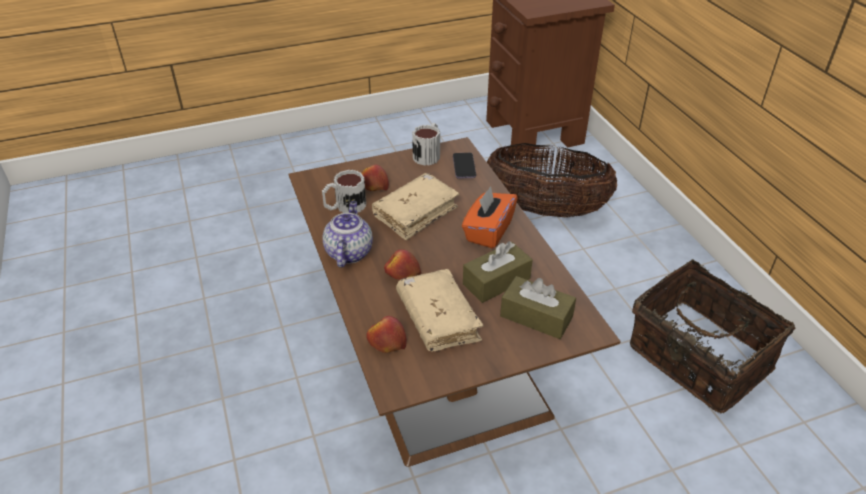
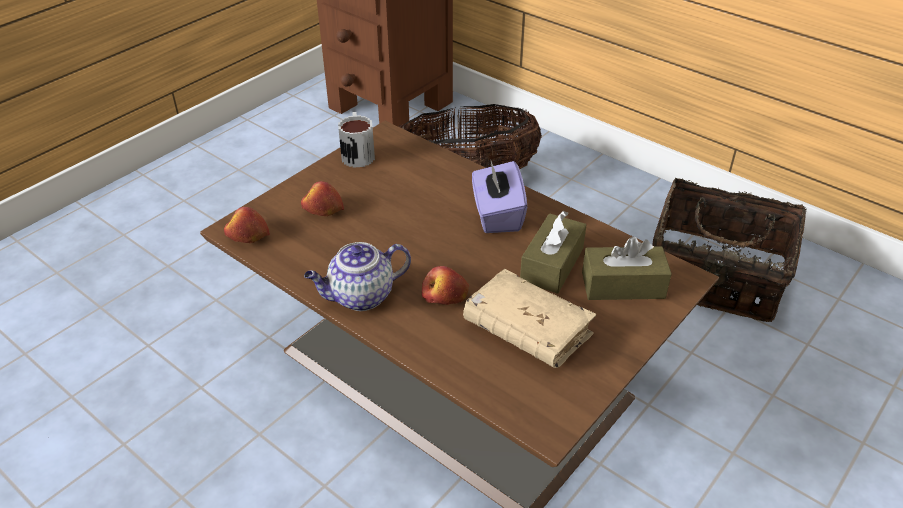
camera: 30 degrees left, 0 degrees up
mug [322,170,366,213] -> none
teapot [322,201,373,267] -> teapot turned 90 degrees counterclockwise [304,242,411,311]
apple [366,316,407,353] -> apple moved to [224,207,270,243]
beige book [372,173,459,240] -> none
phone [453,153,476,179] -> none
orange tissue box [462,186,518,249] -> purple tissue box [472,161,527,233]

